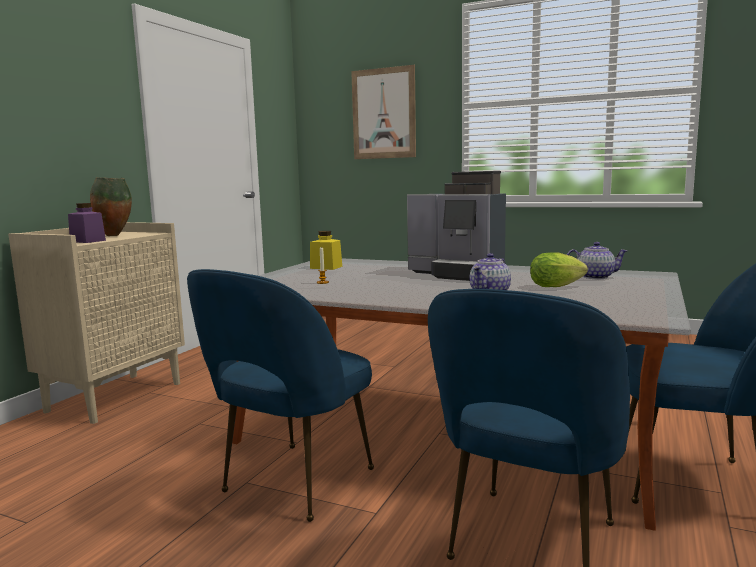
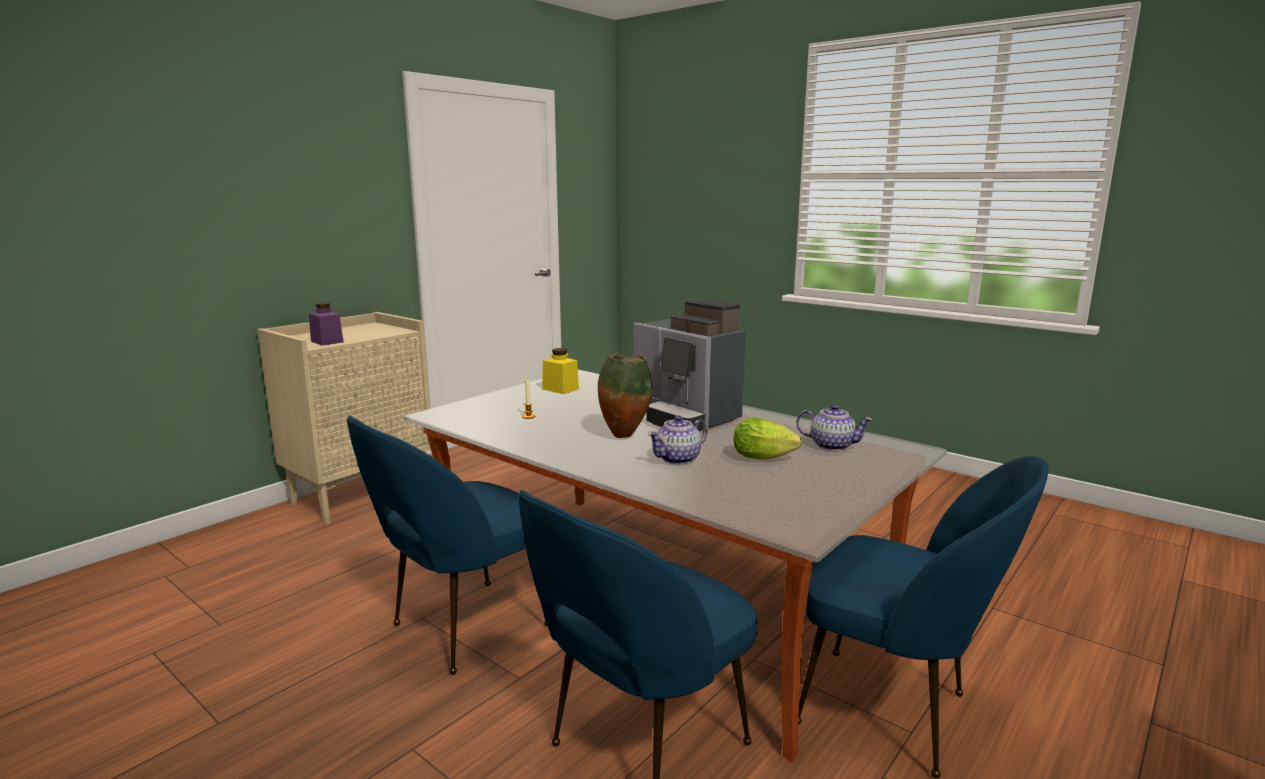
camera: 15 degrees right, 5 degrees up
vase [90,177,132,236] -> vase moved to [598,353,653,438]
picture [351,65,416,159] -> none

